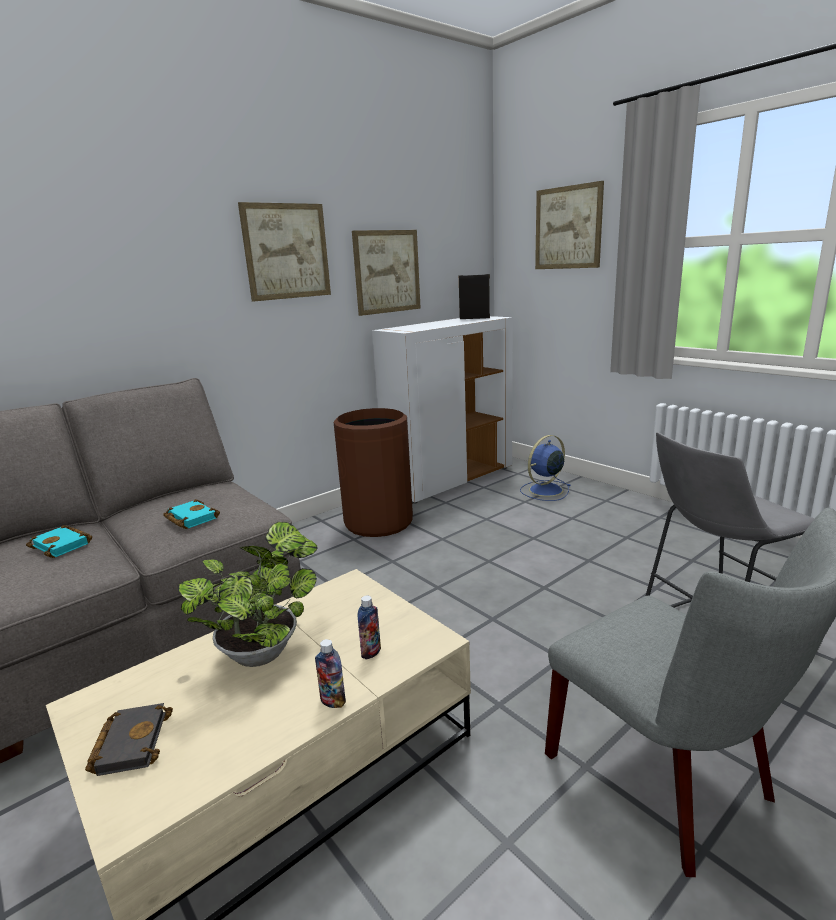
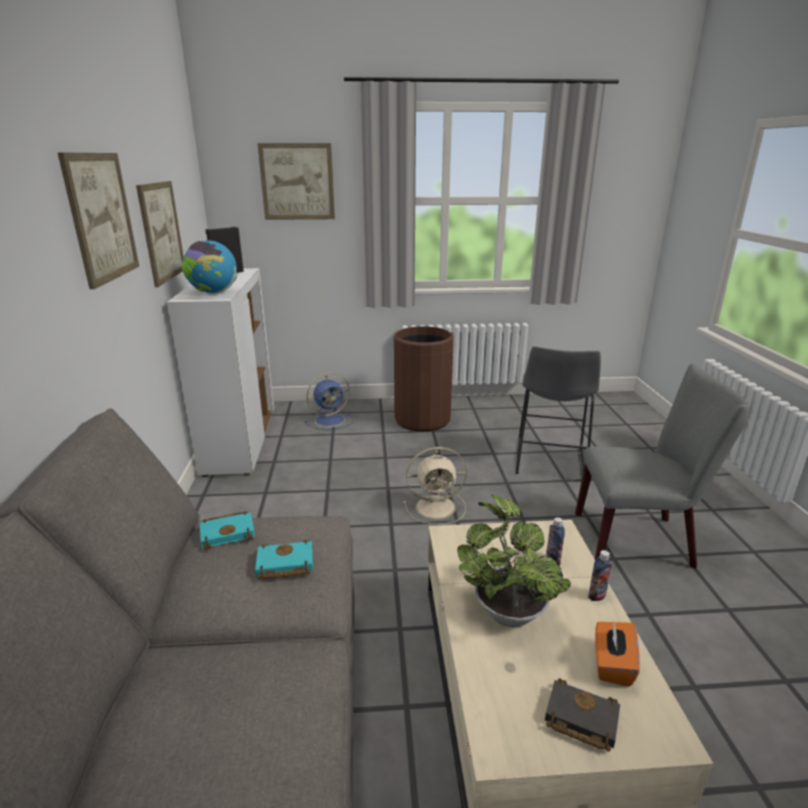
camera: 55 degrees left, 5 degrees up
turquoise book [26,525,92,558] -> turquoise book moved to [200,511,255,550]
brown trash can [334,408,413,537] -> brown trash can moved to [394,326,454,432]
blue fan [520,435,571,501] -> blue fan turned 120 degrees counterclockwise [305,372,353,430]
none -> globe [182,240,237,293]
none -> beige fan [404,447,467,524]
none -> orange tissue box [595,621,640,687]

